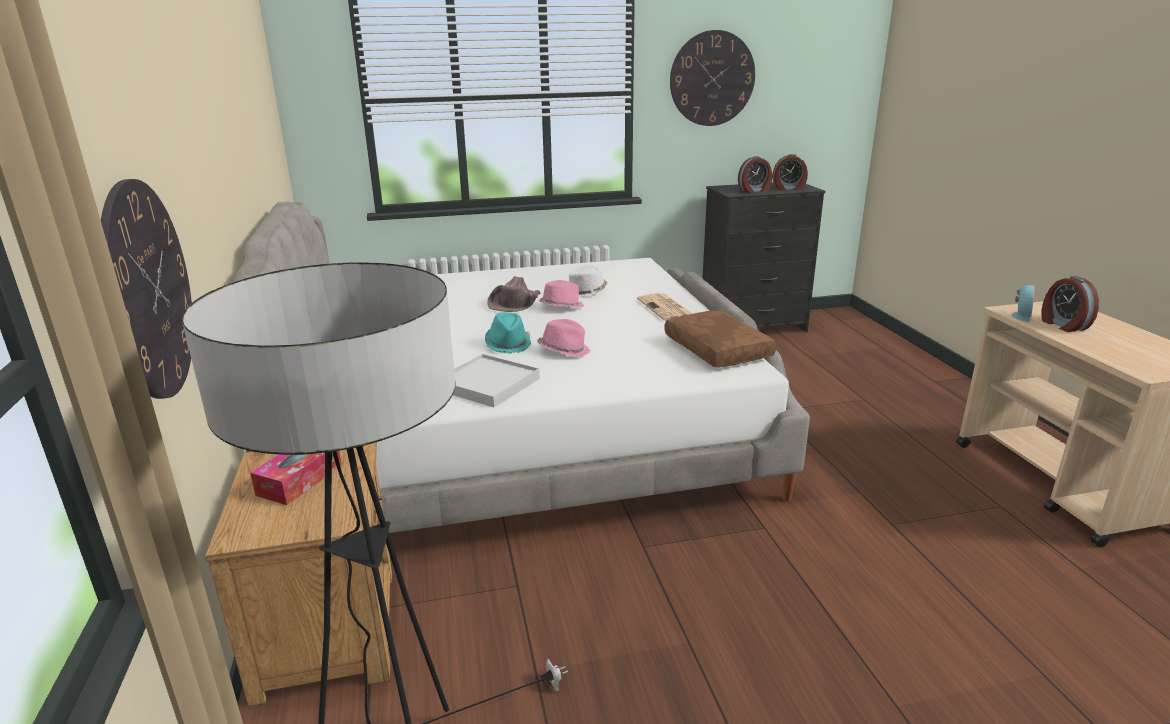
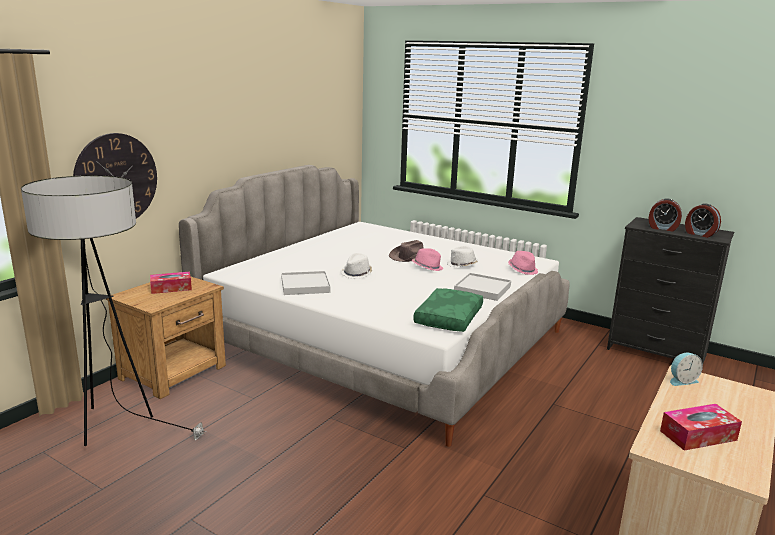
camera: 45 degrees right, 5 degrees down
turquoise hat [485,312,531,354] -> white hat [340,253,372,279]
pink hat [537,319,591,356] -> pink hat moved to [508,251,538,275]
newspaper [637,293,692,321] -> white tray [454,273,511,301]
brown pillow [664,310,776,368] -> green pillow [413,288,483,332]
wall clock [670,30,755,126] -> none
alarm clock [1041,276,1099,332] -> none
none -> tissue box [660,404,742,451]

